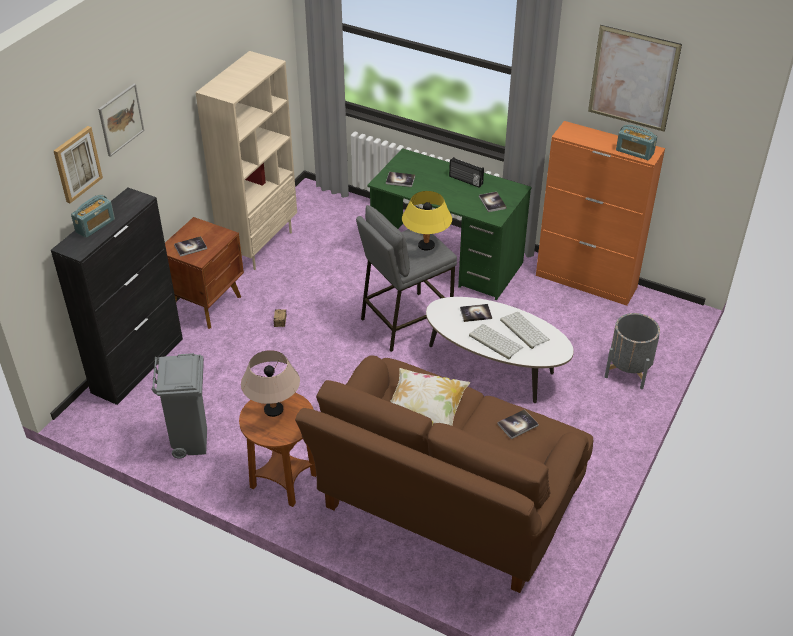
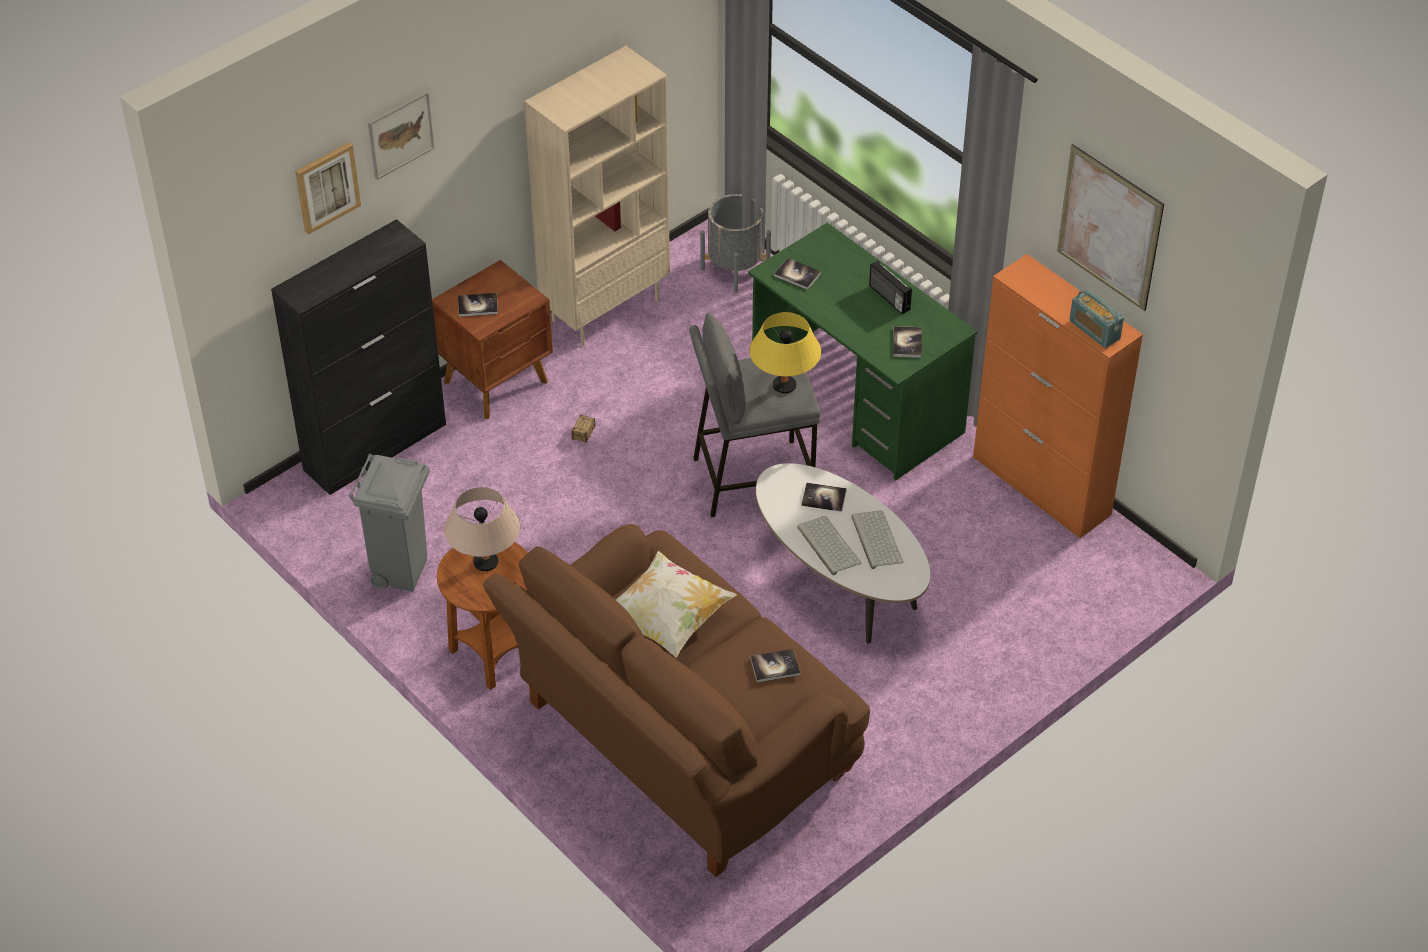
camera: 20 degrees right, 5 degrees up
radio [71,195,115,238] -> none
grey planter [604,313,660,389] -> grey planter moved to [700,194,771,293]

